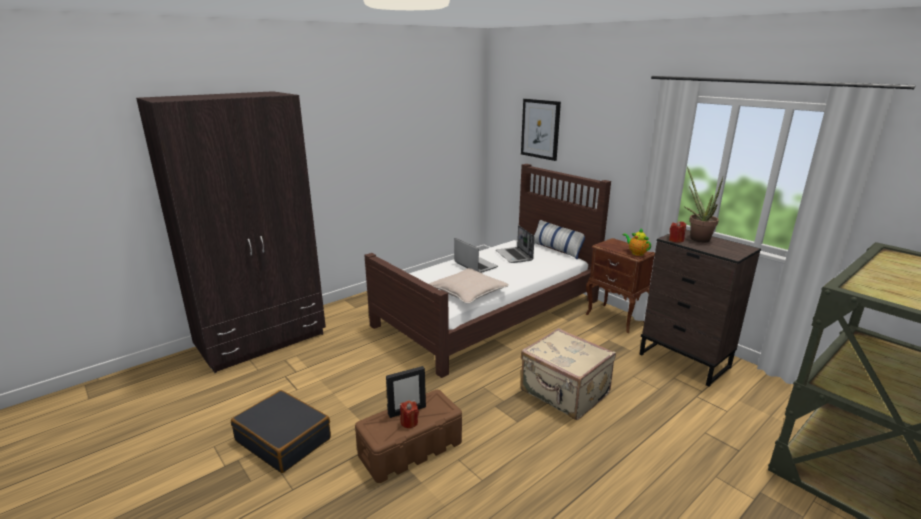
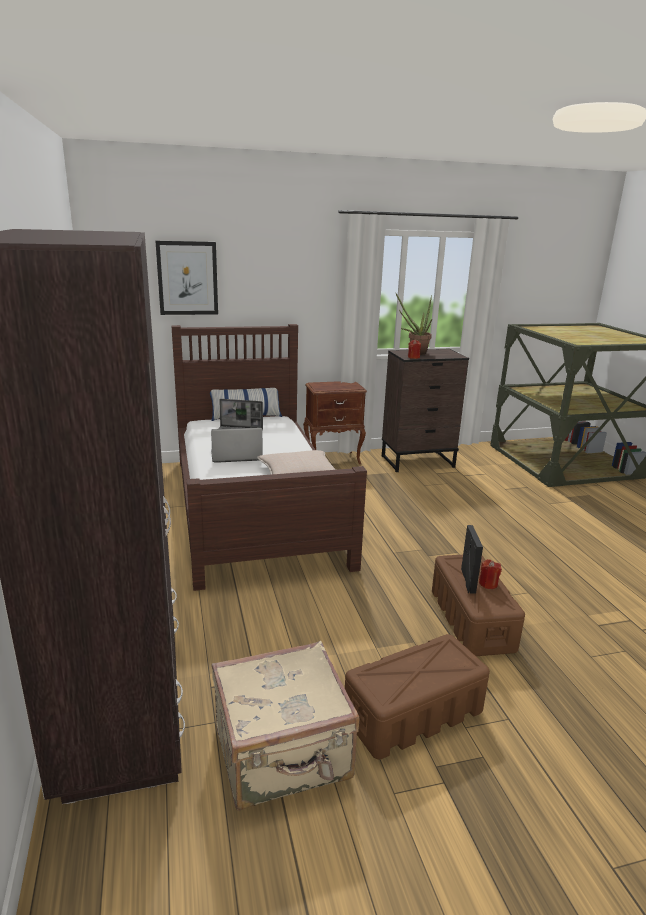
camera: 65 degrees left, 0 degrees up
black suitcase [231,390,331,473] -> brown storage box [345,634,490,759]
beige suitcase [521,328,616,420] -> beige suitcase moved to [212,641,359,811]
teapot [623,229,651,256] -> none

